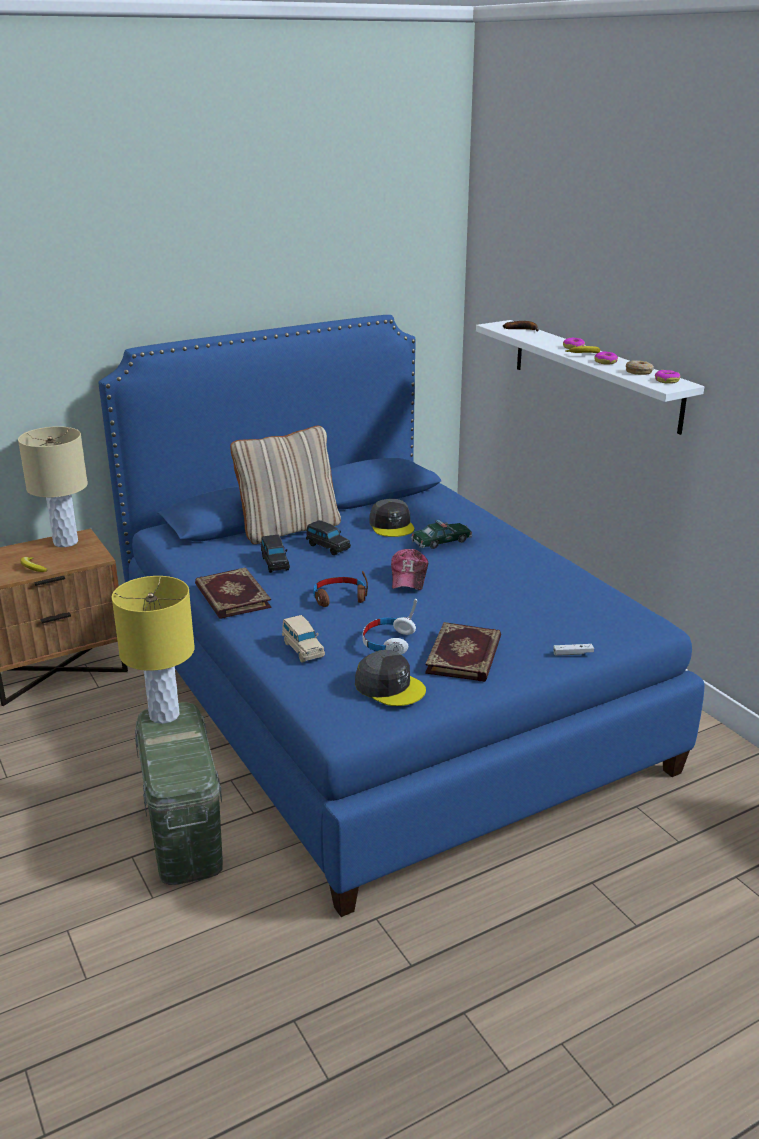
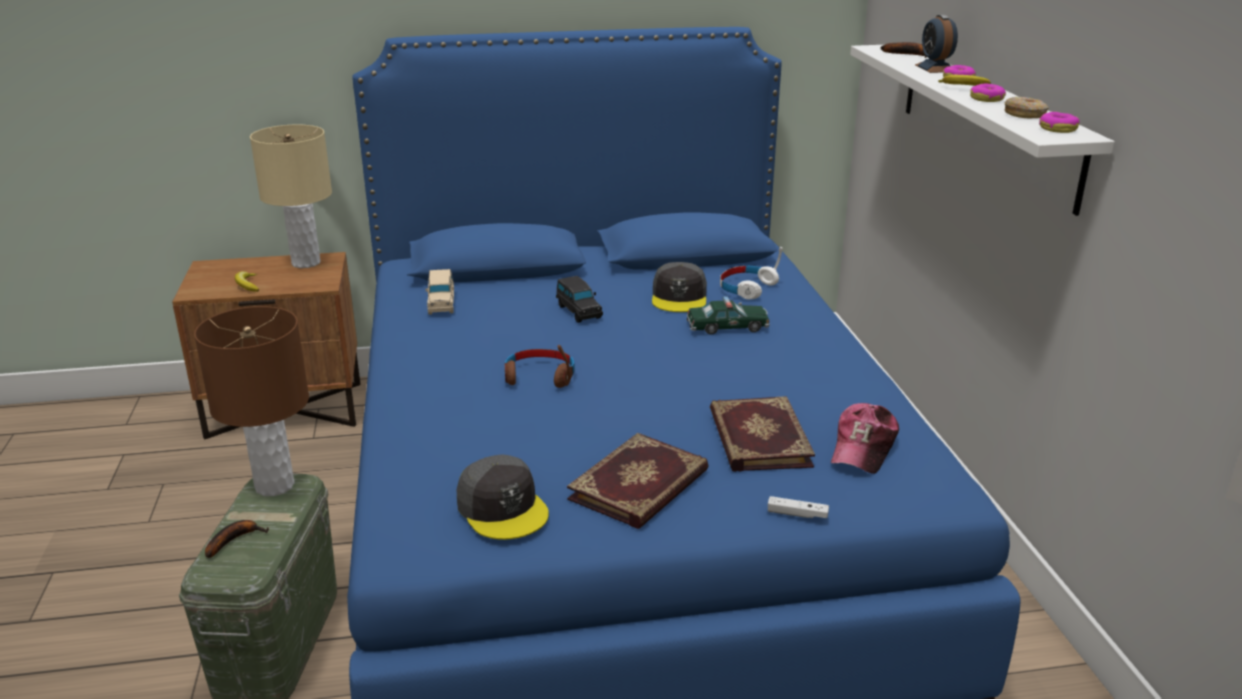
camera: 20 degrees right, 0 degrees up
yellow table lamp [112,576,195,724] -> brown table lamp [194,306,309,496]
book [195,567,272,619] -> book moved to [710,396,815,472]
beige pillow [230,426,341,544] -> none
black toy car [261,535,290,573] -> none
beige toy car [282,615,325,662] -> beige toy car moved to [426,269,454,315]
white headphones [363,599,417,654] -> white headphones moved to [720,247,783,299]
cap [391,549,428,590] -> cap moved to [831,403,899,474]
none -> banana [205,520,269,558]
none -> alarm clock [915,15,958,73]

